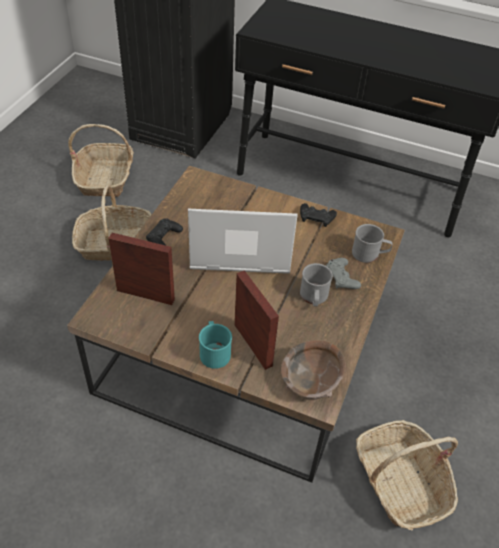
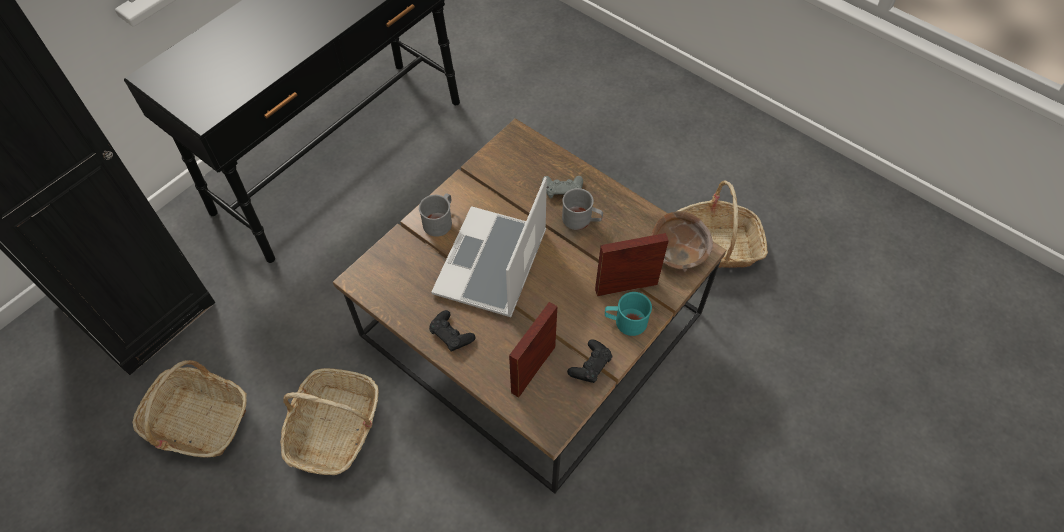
camera: 70 degrees left, 10 degrees up
black game controller [300,203,337,227] -> black game controller moved to [567,340,612,383]
grey mug [352,224,392,263] -> grey mug moved to [419,193,452,237]

